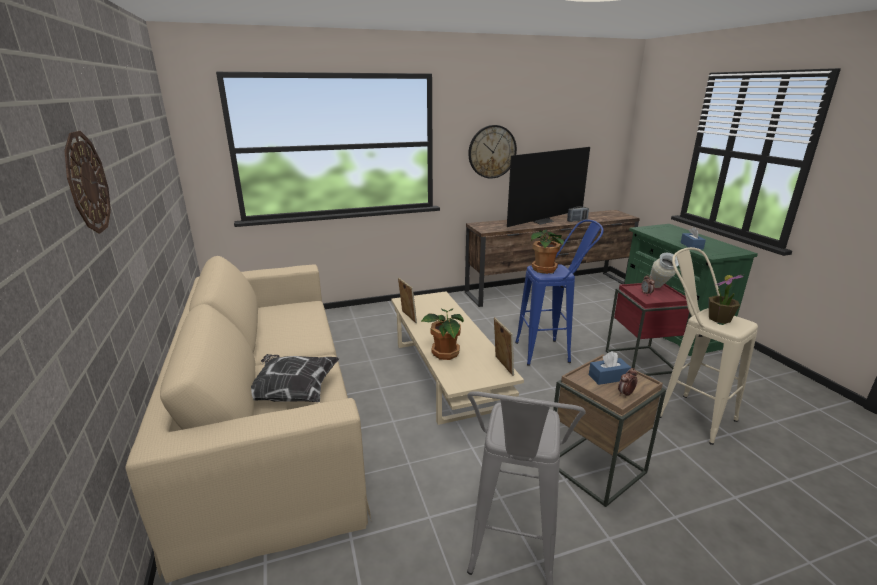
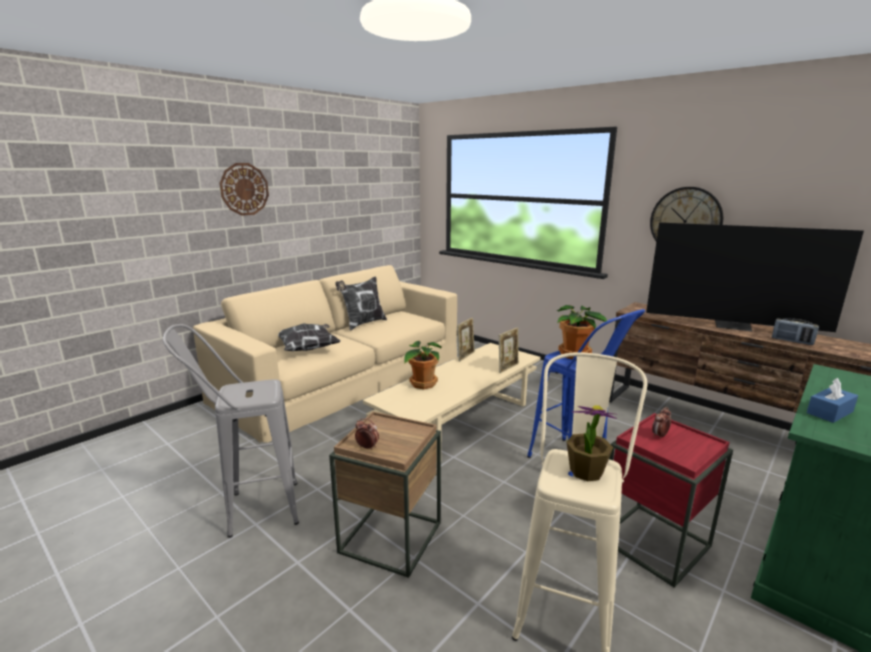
camera: 60 degrees right, 5 degrees down
picture frame [494,317,514,376] -> picture frame moved to [499,327,519,373]
blue tissue box [589,351,631,385] -> none
vase [649,252,679,288] -> none
none -> pillow [335,276,387,330]

